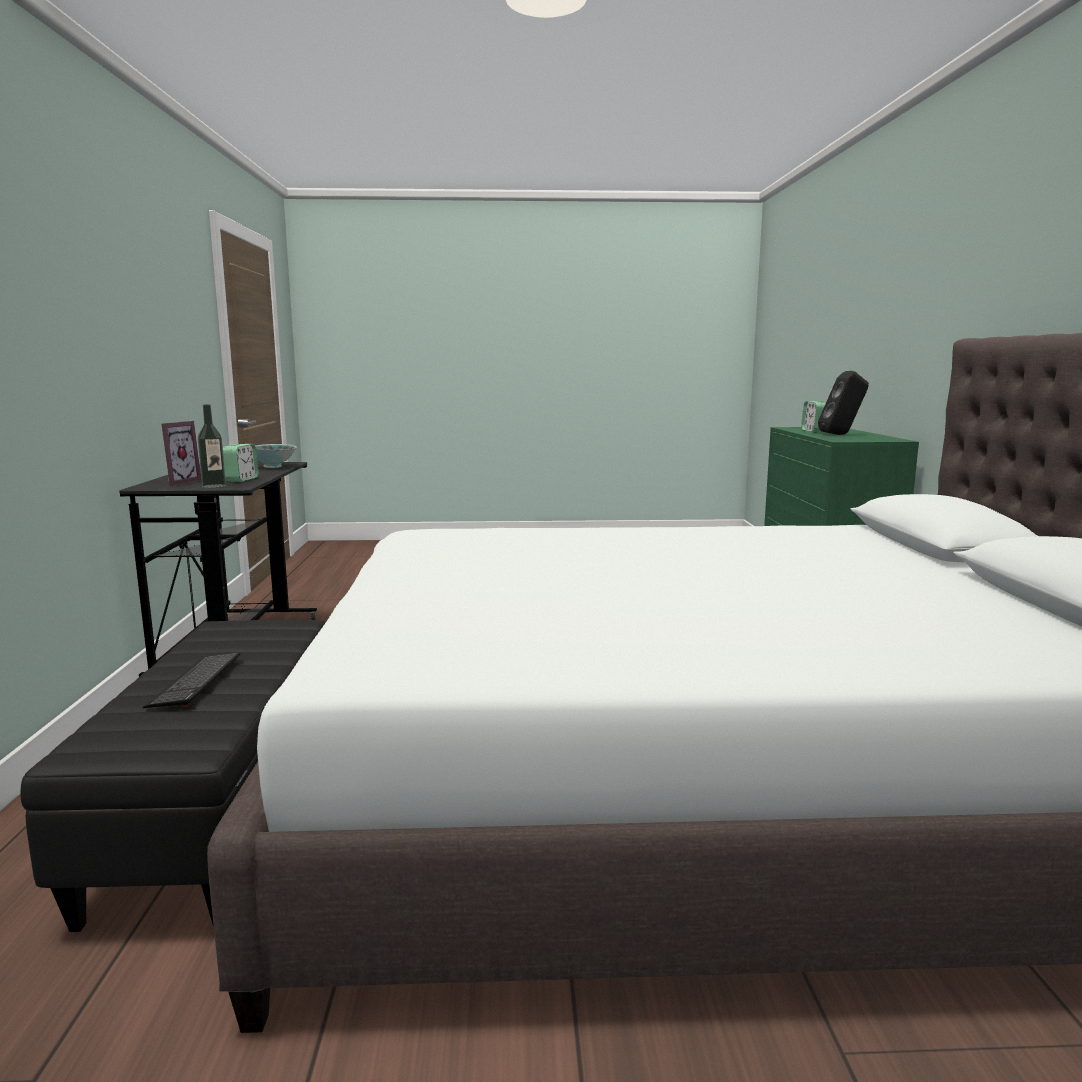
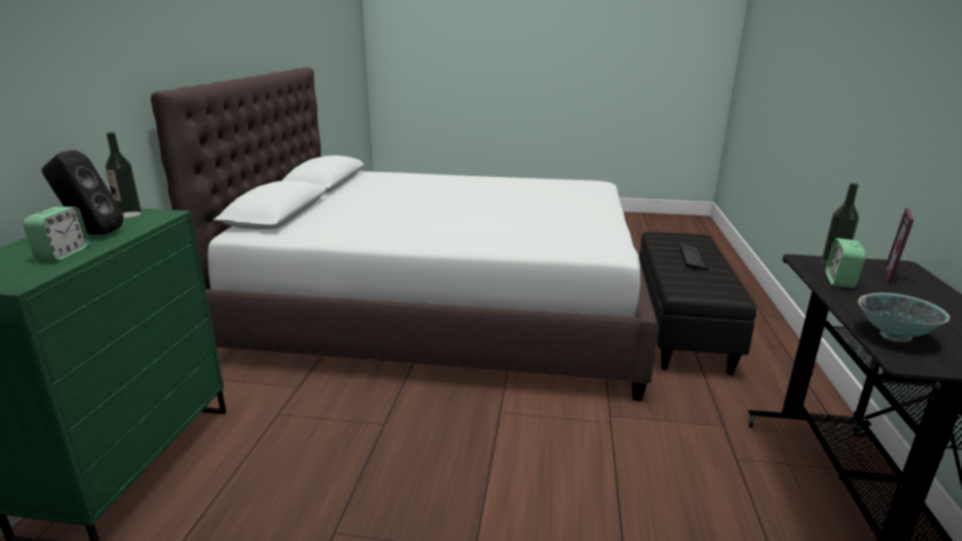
camera: 170 degrees left, 10 degrees up
none -> bottle [105,132,142,218]

